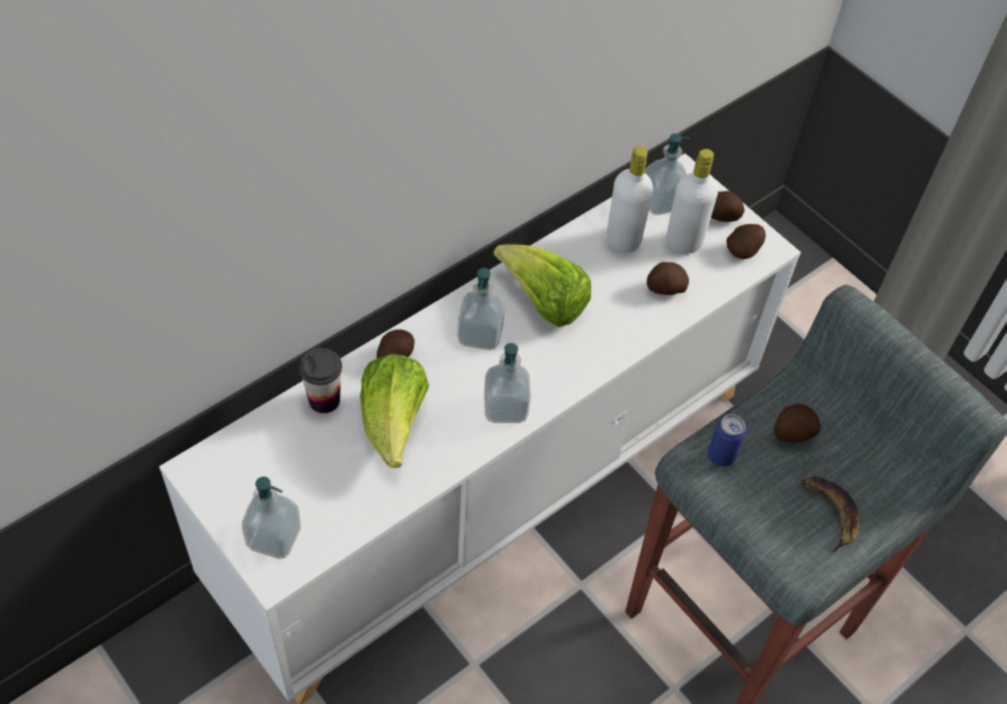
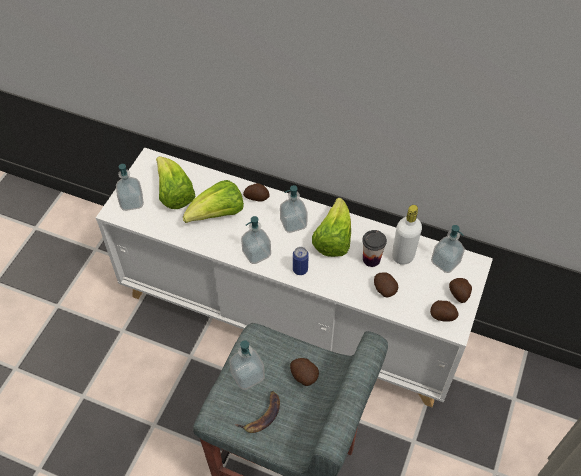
camera: 65 degrees right, 0 degrees up
cup [299,348,342,413] -> cup moved to [362,230,387,267]
white bottle [666,149,718,254] -> none
can [708,414,746,467] -> can moved to [293,247,309,275]
none -> lettuce [156,156,196,209]
none -> soap dispenser [229,340,265,390]

